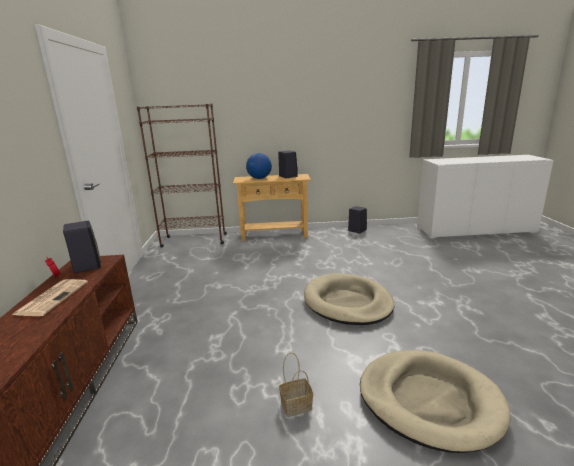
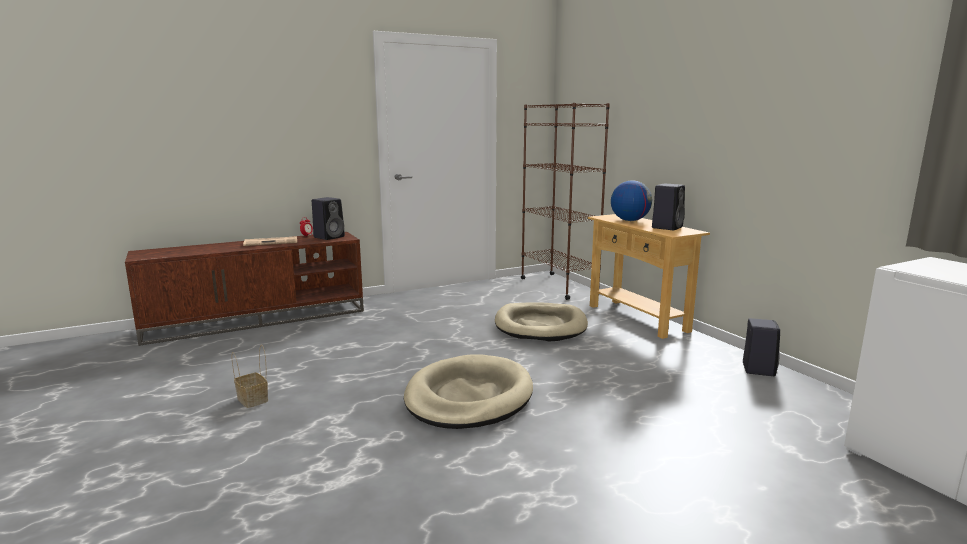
camera: 65 degrees right, 5 degrees down
beige dog bed [360,350,511,453] -> beige dog bed moved to [495,302,588,342]

